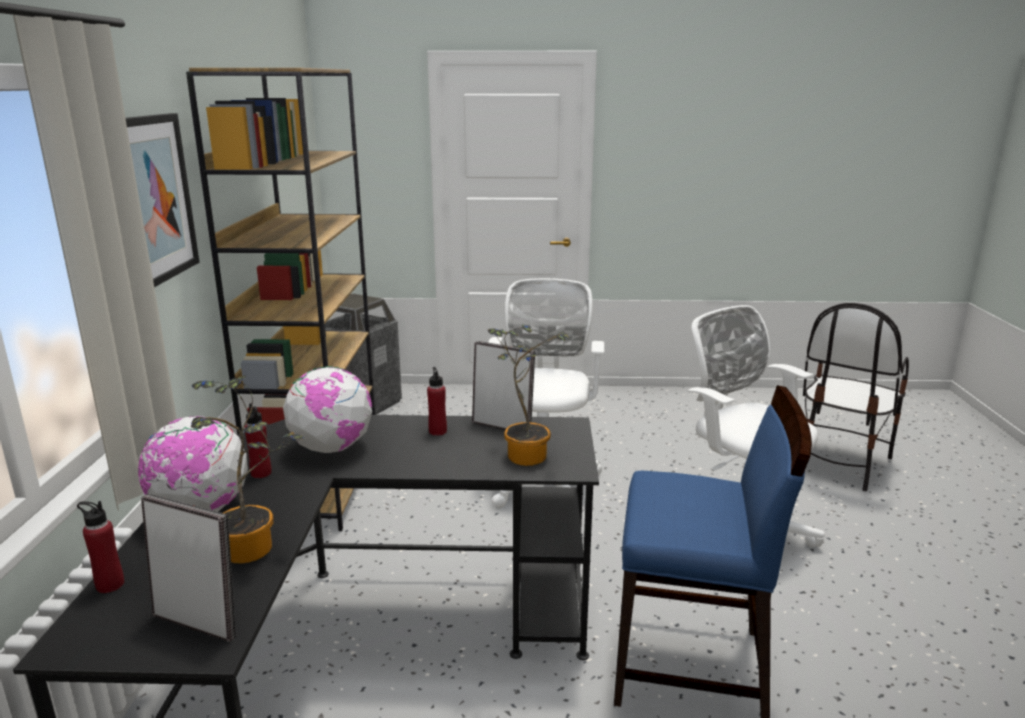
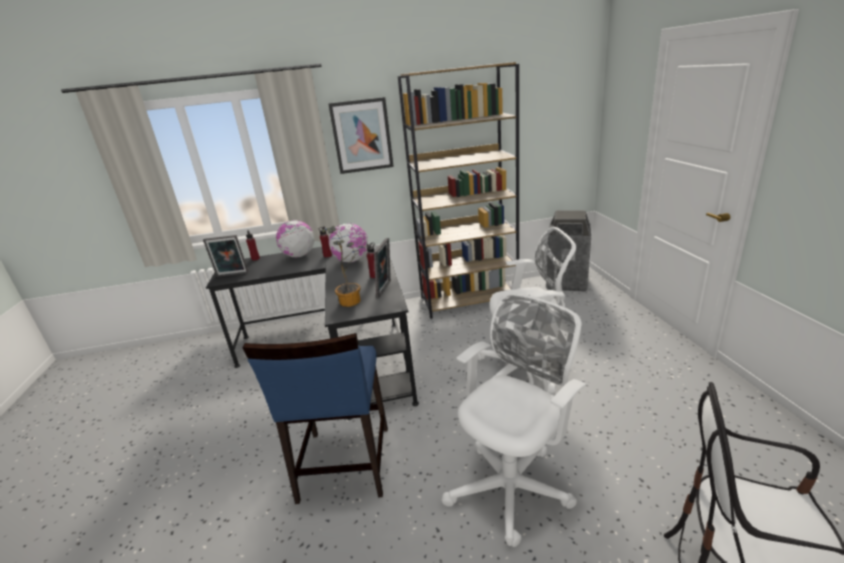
camera: 80 degrees right, 5 degrees up
picture frame [141,494,236,642] -> picture frame turned 75 degrees clockwise [203,235,249,277]
potted plant [191,375,304,564] -> none

